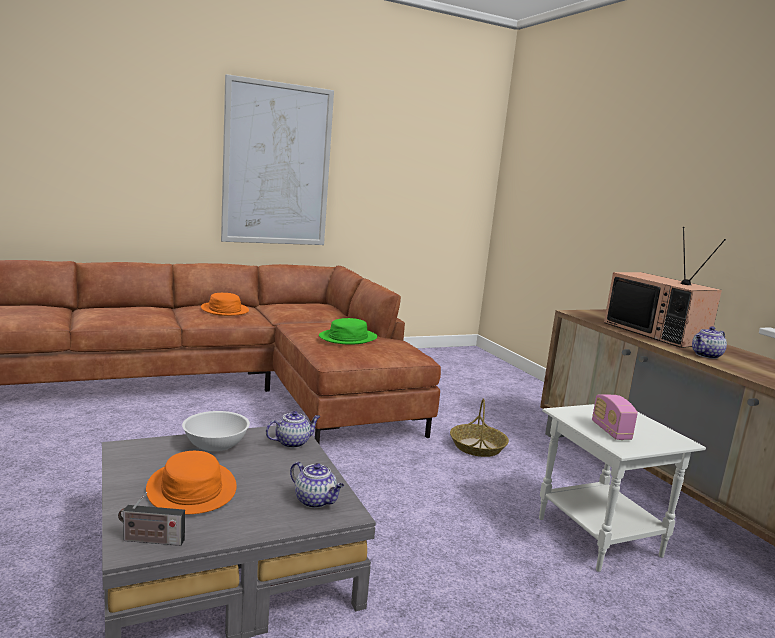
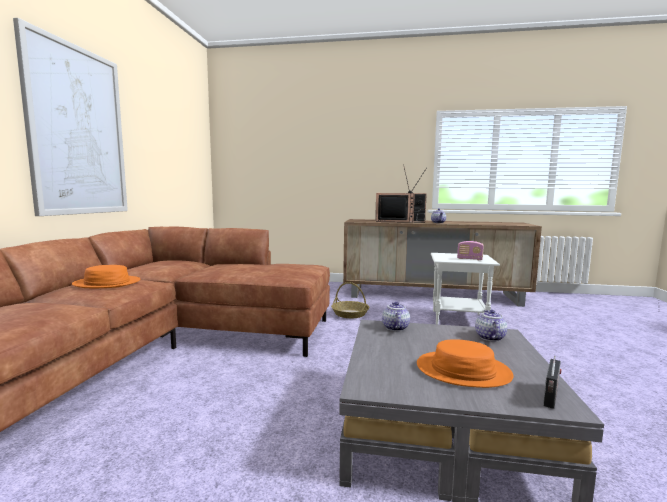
camera: 55 degrees left, 5 degrees down
white bowl [182,411,250,451] -> none
teapot [290,462,344,508] -> teapot turned 60 degrees counterclockwise [475,310,508,341]
green hat [319,318,377,344] -> none

